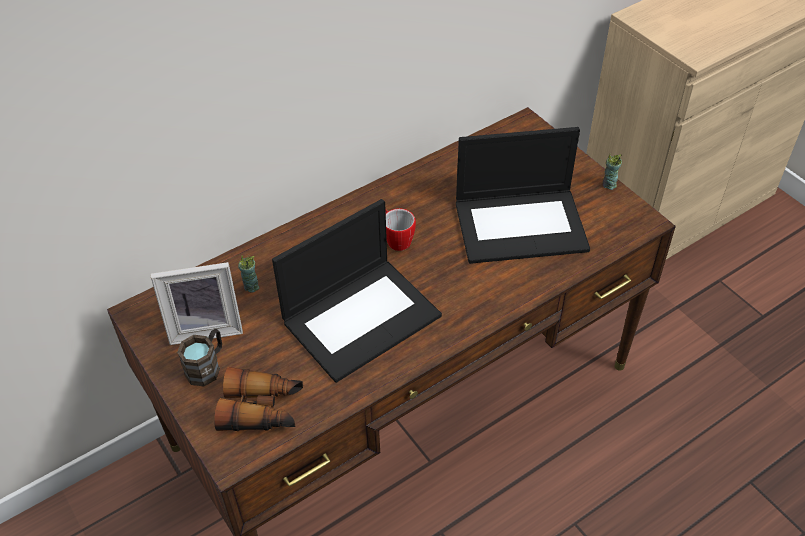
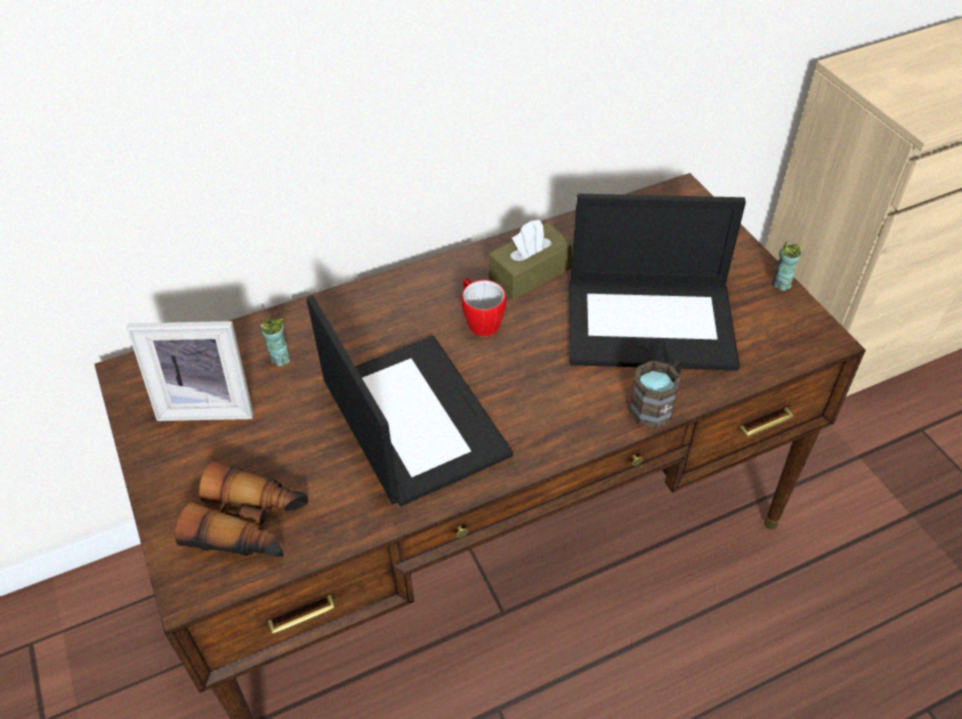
camera: 10 degrees right, 0 degrees up
brown mug [177,329,222,386] -> brown mug moved to [629,357,683,429]
laptop [272,199,442,383] -> laptop turned 90 degrees counterclockwise [307,296,513,506]
none -> brown tissue box [488,220,573,300]

